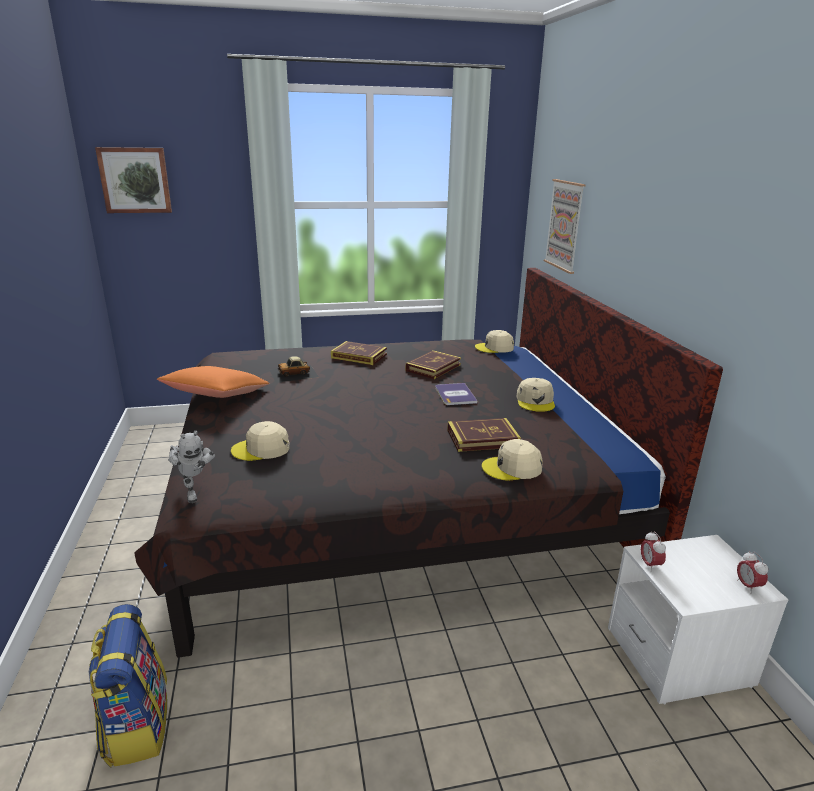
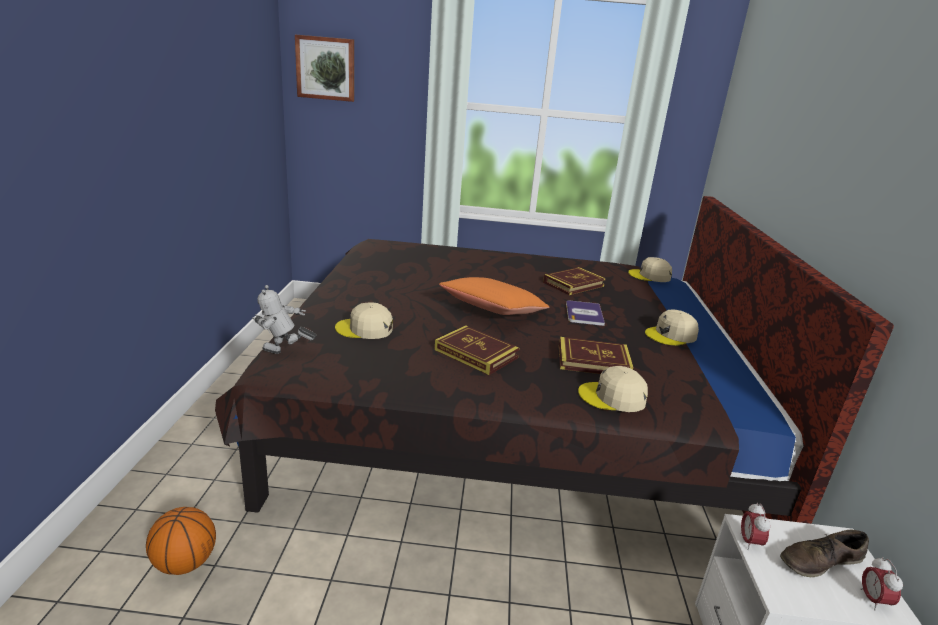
camera: 15 degrees right, 0 degrees up
backpack [88,604,167,767] -> basketball [146,507,216,575]
orange pillow [157,366,269,398] -> orange pillow moved to [439,277,549,315]
toy robot [168,431,215,503] -> toy robot turned 105 degrees clockwise [252,285,317,354]
toy car [270,356,319,383] -> none
book [331,341,387,365] -> book moved to [435,325,519,375]
beige cap [516,378,555,412] -> beige cap turned 45 degrees clockwise [645,309,699,346]
picture [544,179,585,274] -> none
none -> brown shoe [780,530,869,577]

